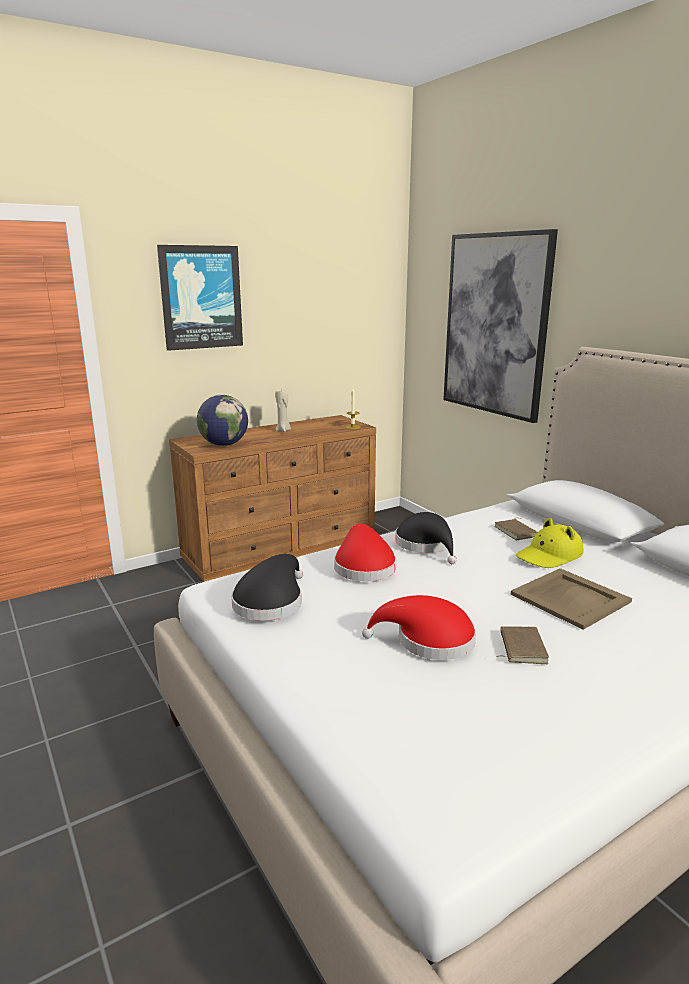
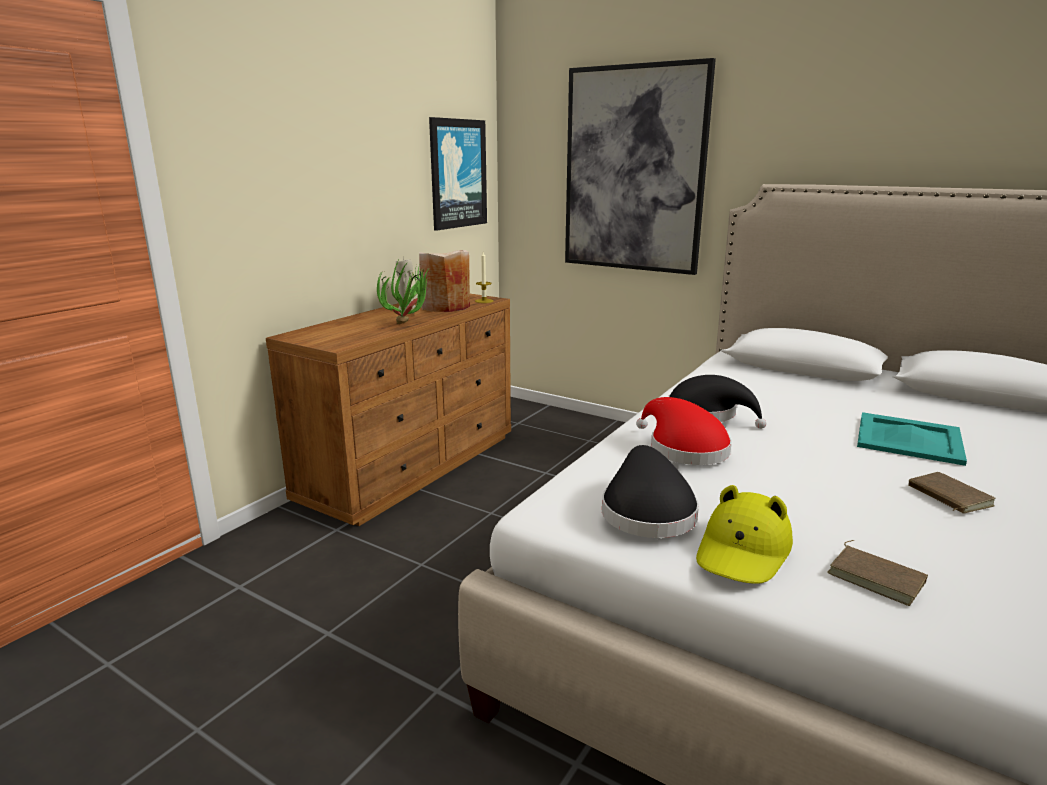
camera: 25 degrees left, 0 degrees up
picture [157,245,243,351] -> picture moved to [429,117,487,231]
globe [197,395,248,446] -> none
red hat [362,595,476,660] -> none
brown book [494,518,538,540] -> brown book moved to [827,540,928,606]
beige tray [510,568,632,630] -> turquoise tray [857,412,967,466]
yellow hat [516,518,584,568] -> yellow hat moved to [696,485,793,584]
none -> potted plant [377,258,430,324]
none -> beige vase [419,250,470,312]

